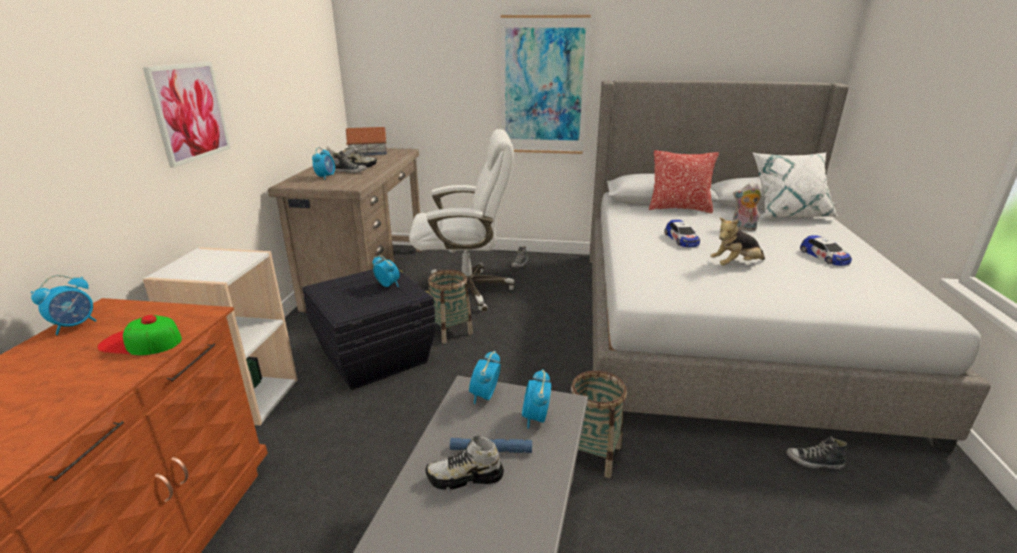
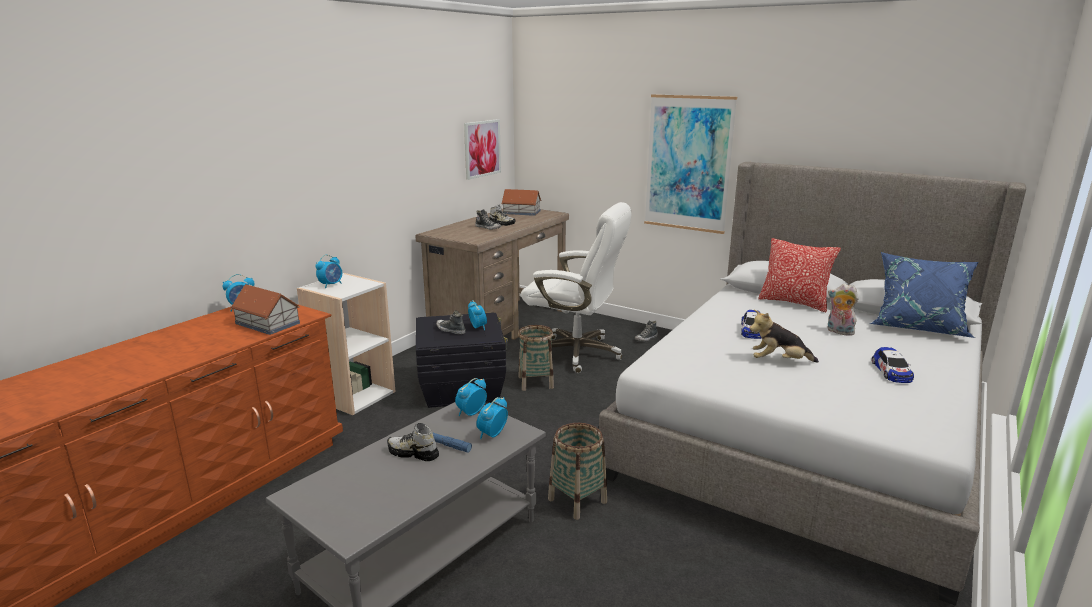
camera: 25 degrees right, 5 degrees down
cap [98,315,182,355] -> toy house [230,284,300,335]
picture [143,62,231,168] -> picture moved to [464,119,501,180]
alarm clock [312,147,335,180] -> alarm clock moved to [316,255,342,288]
white pillow [752,152,839,218] -> blue pillow [870,252,978,338]
shoe [786,436,847,469] -> shoe moved to [436,310,466,334]

